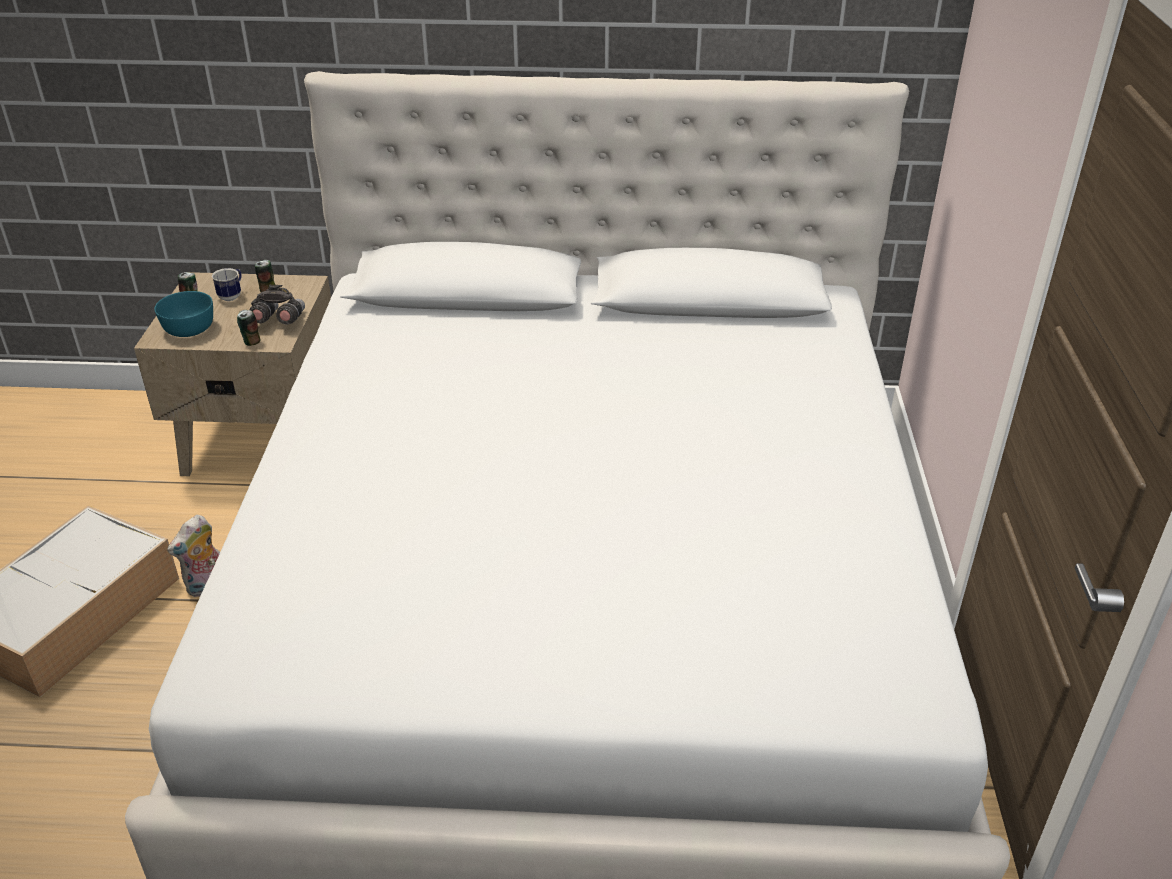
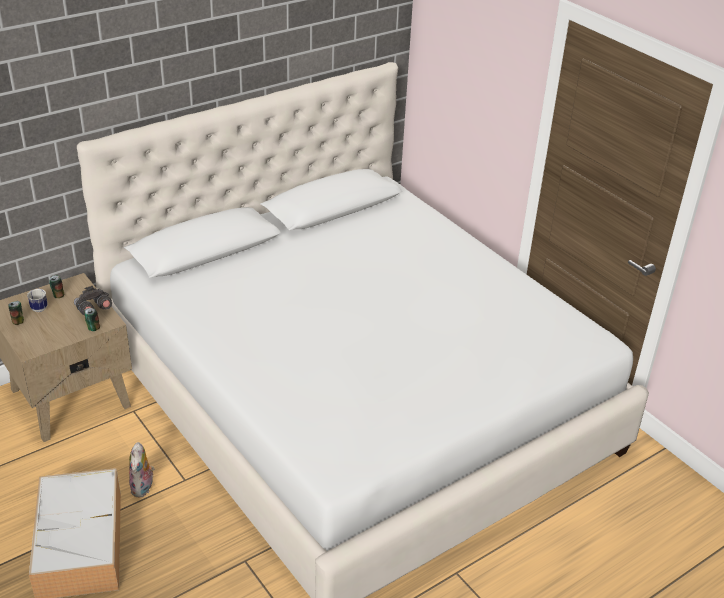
camera: 40 degrees left, 0 degrees up
turquoise bowl [155,291,213,337] -> none

